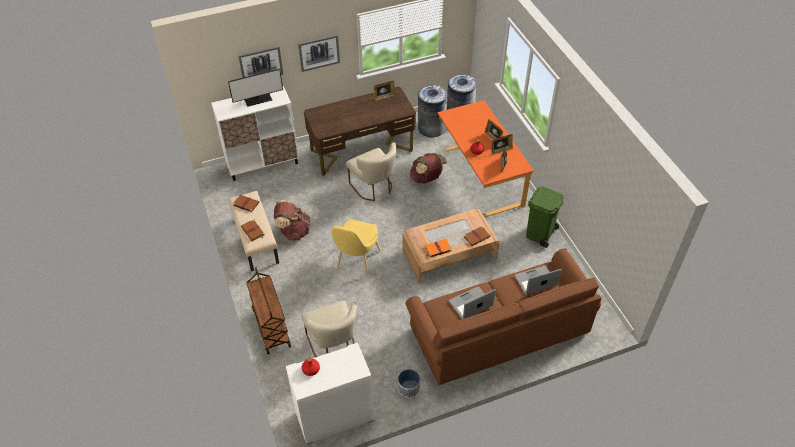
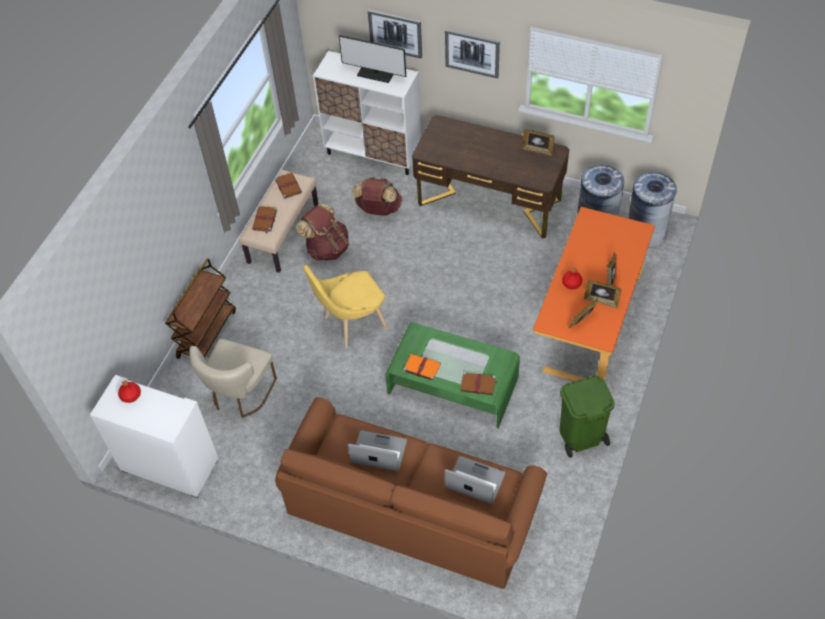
camera: 45 degrees right, 5 degrees up
beige chair [346,142,396,201] -> none
planter [398,369,420,398] -> none
brown coffee table [403,209,499,284] -> green coffee table [385,322,520,429]
brown backpack [410,153,447,184] -> brown backpack moved to [352,177,402,216]

